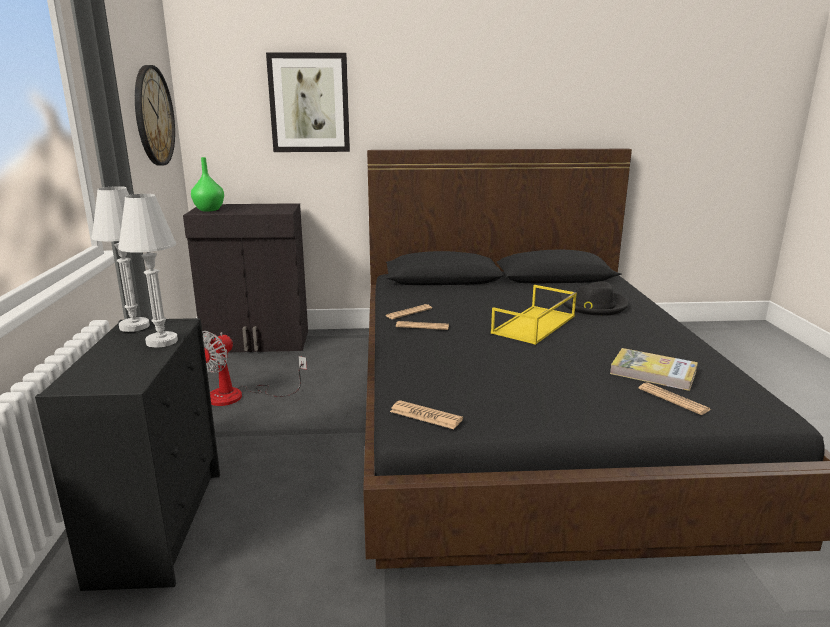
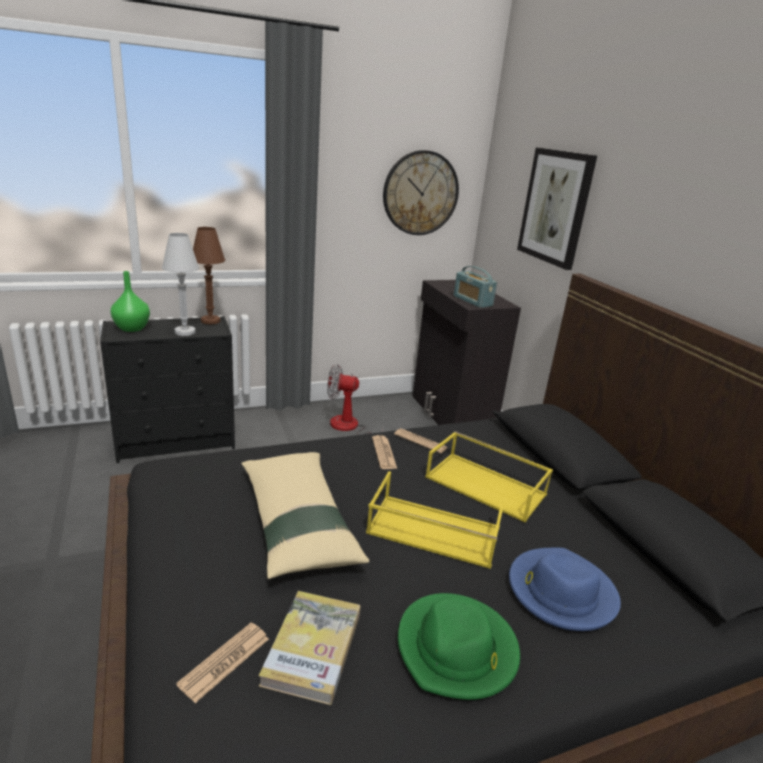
camera: 70 degrees right, 5 degrees up
white table lamp [92,186,150,332] -> brown table lamp [193,227,225,324]
green vase [191,157,224,212] -> green vase moved to [111,271,150,332]
newspaper [390,400,463,429] -> none
black hat [560,281,629,316] -> blue hat [509,548,621,631]
none -> beige pillow [241,452,369,579]
none -> green hat [398,593,520,700]
none -> yellow tray [425,431,553,523]
none -> radio [454,266,497,308]

